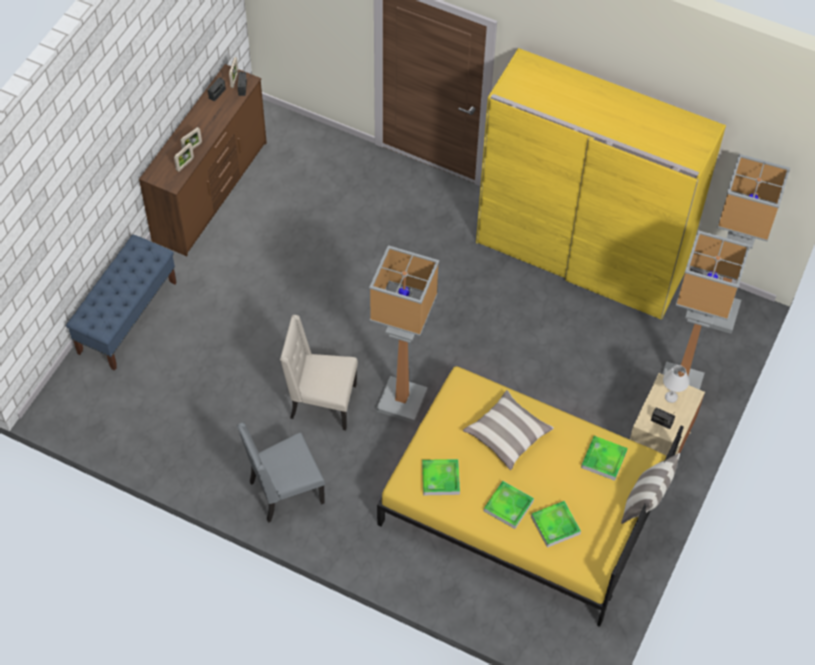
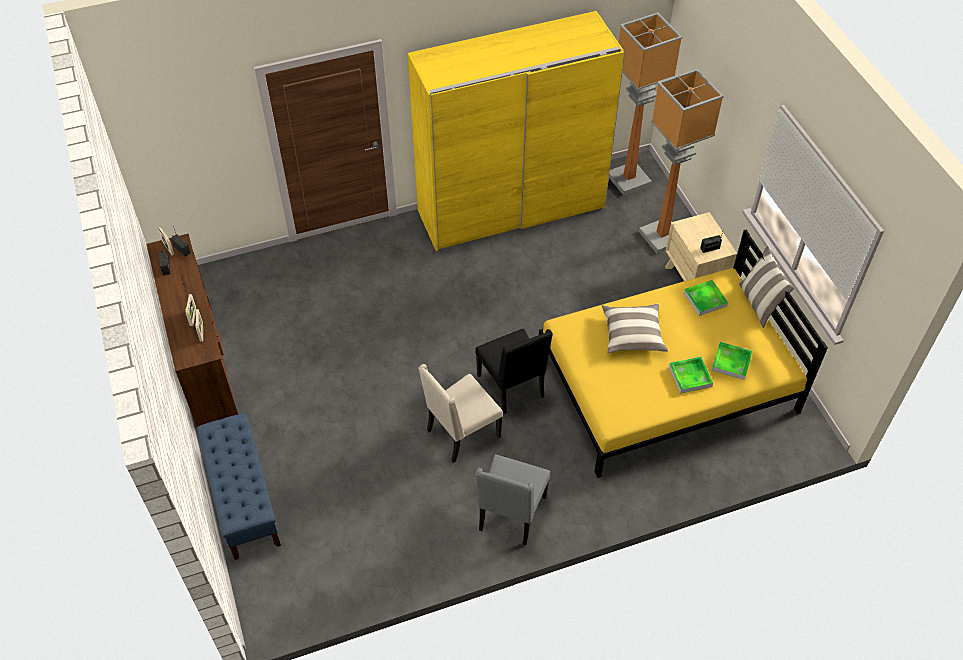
camera: 45 degrees left, 5 degrees down
floor lamp [369,245,439,423] -> black chair [475,329,553,414]
tray [422,459,460,495] -> none
white table lamp [663,365,689,403] -> none

